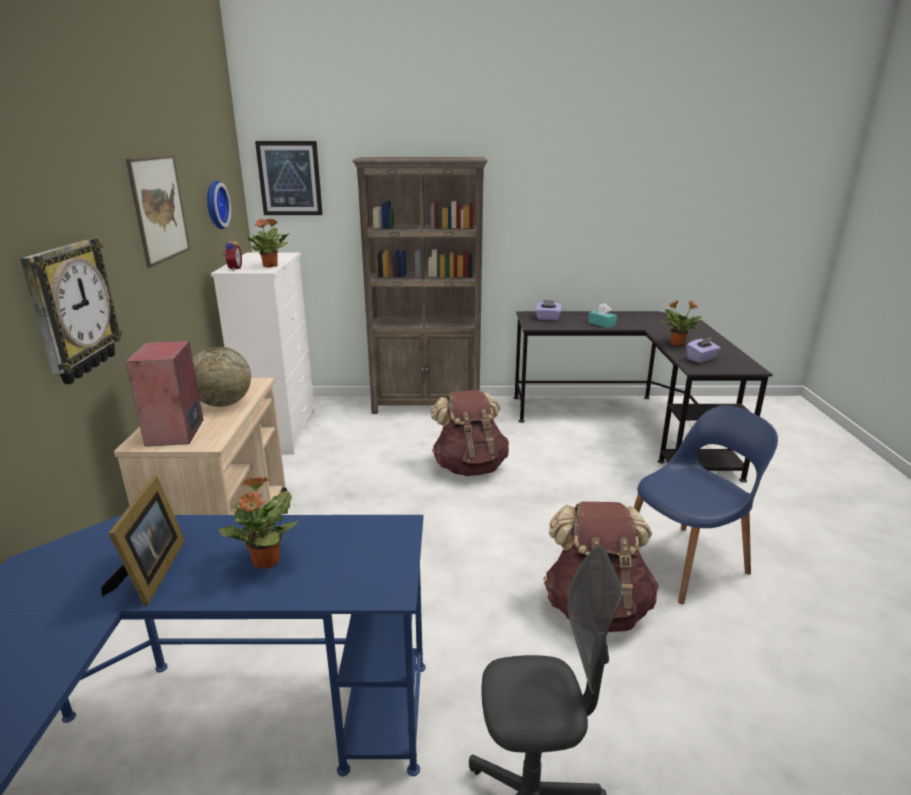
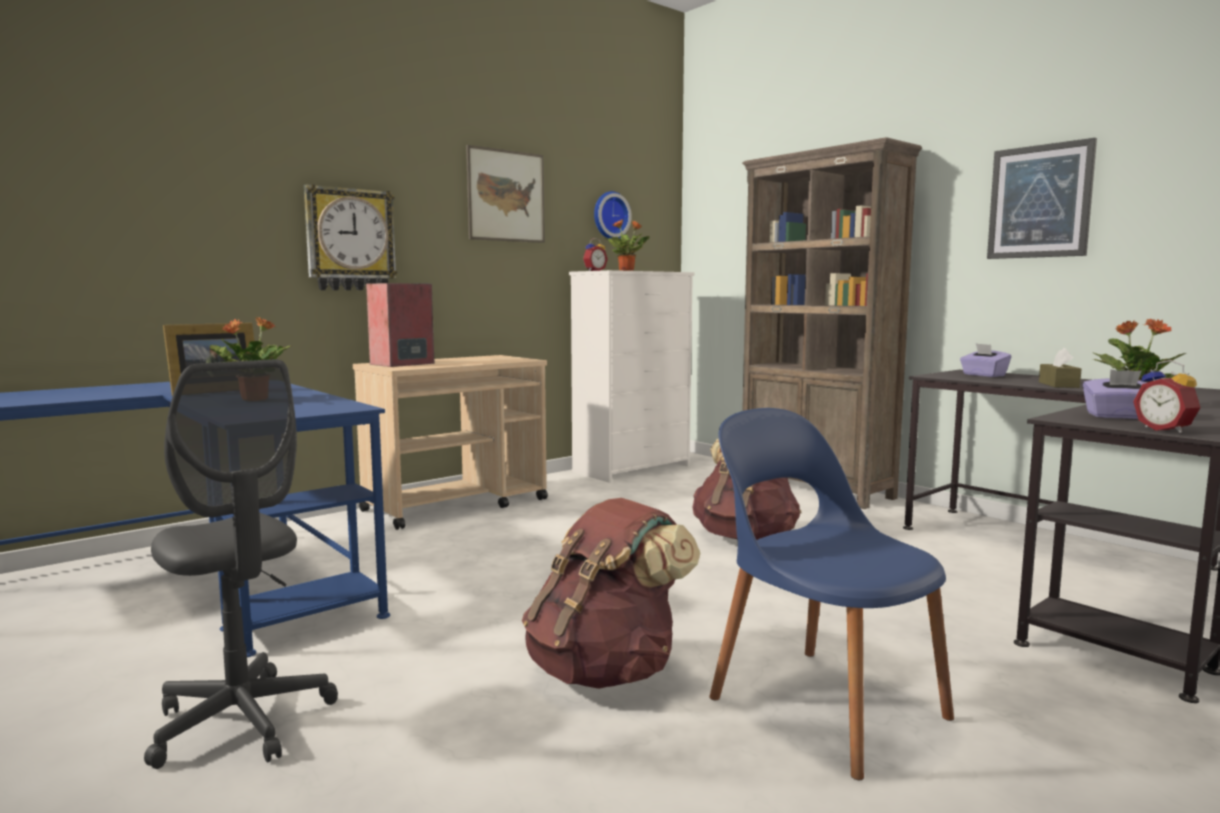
camera: 50 degrees right, 15 degrees down
globe [193,346,251,407] -> none
picture [255,141,323,215] -> picture moved to [987,138,1097,259]
turquoise tissue box [588,303,617,328] -> brown tissue box [1039,348,1082,388]
blue chair [634,406,778,604] -> blue chair turned 150 degrees counterclockwise [709,408,954,780]
none -> alarm clock [1133,360,1201,433]

